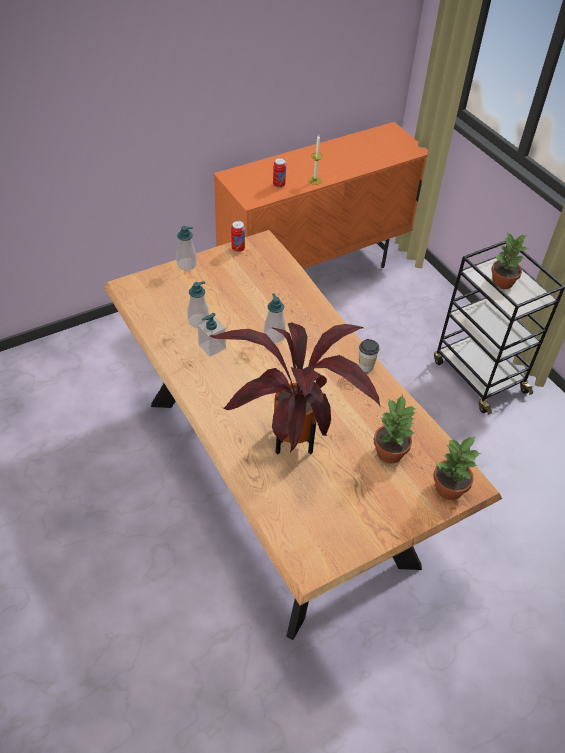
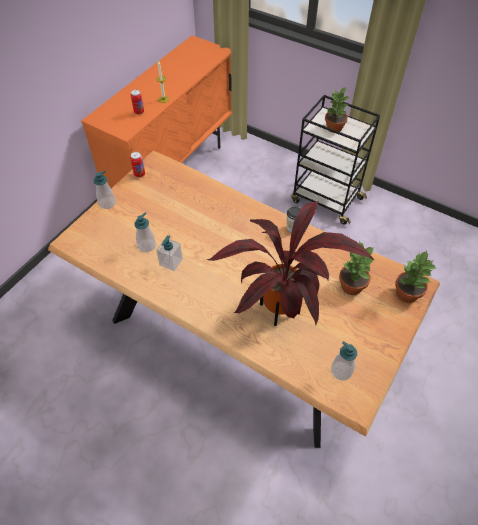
camera: 25 degrees left, 5 degrees up
soap dispenser [264,293,286,343] -> soap dispenser moved to [331,341,357,380]

